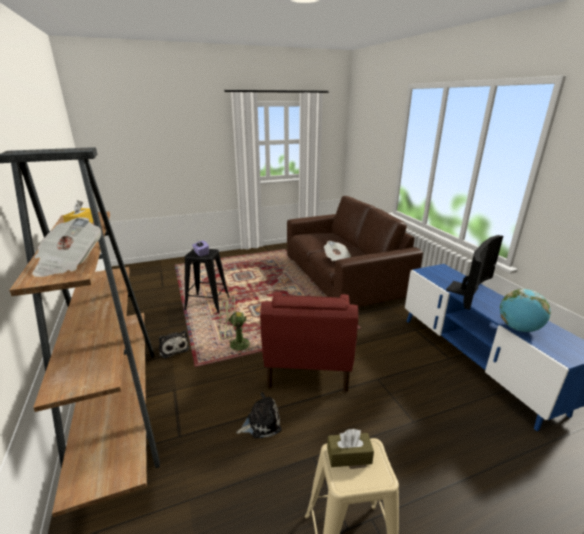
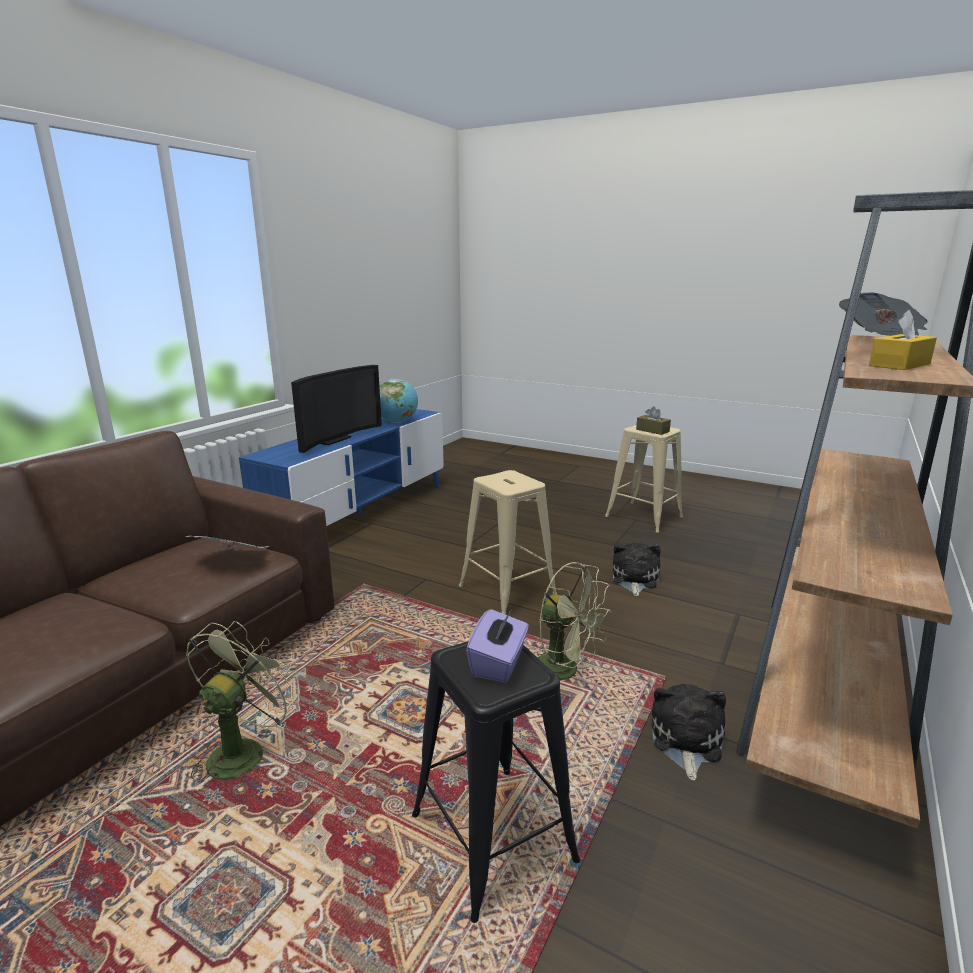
camera: 130 degrees left, 5 degrees down
plush toy [236,392,282,438] -> plush toy turned 75 degrees clockwise [612,543,661,596]
red armchair [260,292,358,392] -> beige stool [459,470,557,615]
television [446,235,503,310] -> television turned 120 degrees clockwise [291,365,382,453]
none -> green fan [186,621,300,780]

